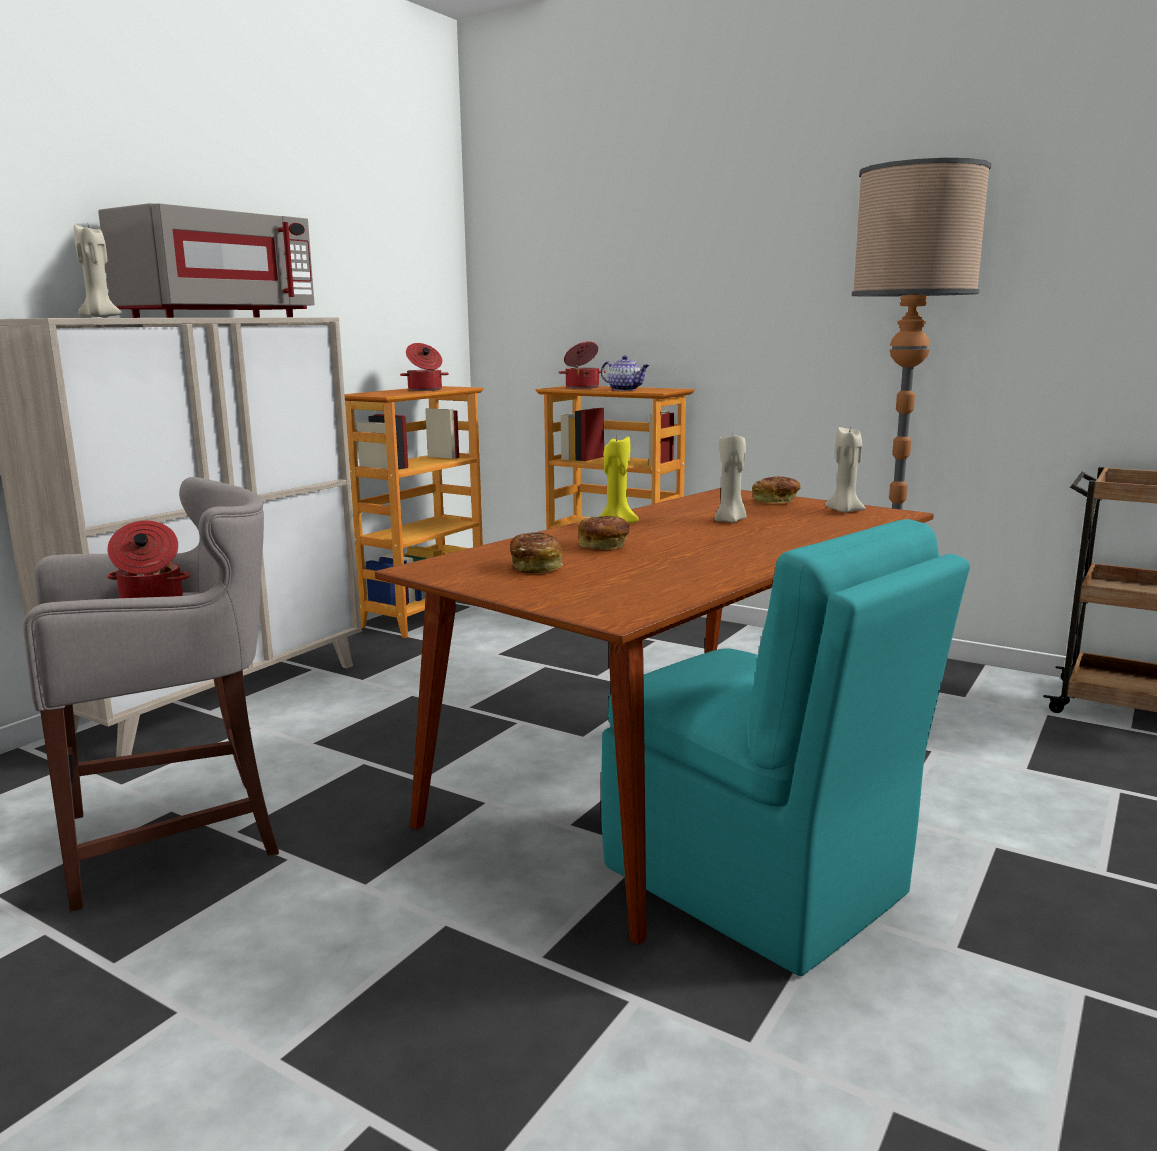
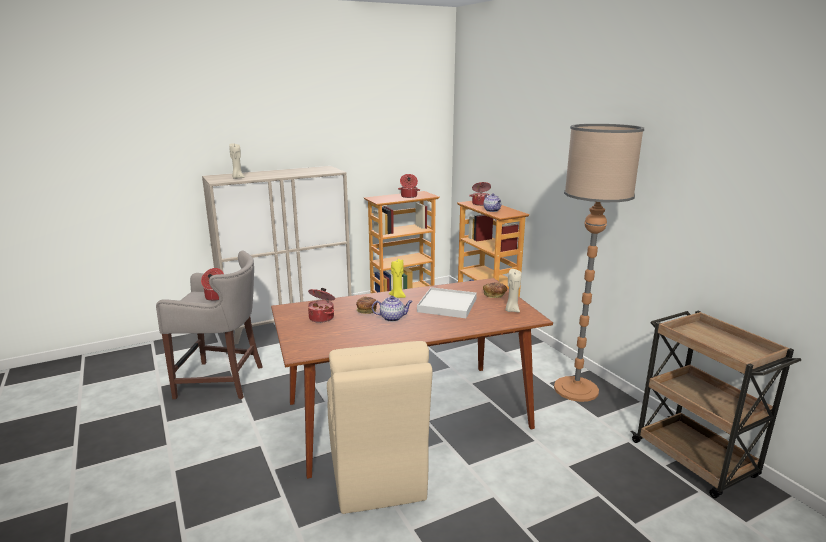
camera: 30 degrees right, 5 degrees up
grey microwave [98,203,315,318] -> none
bread [510,532,563,574] -> cooking pot [308,288,335,323]
turquoise chair [601,519,970,976] -> beige chair [327,341,432,514]
beige candle [715,434,747,522] -> white tray [417,287,477,318]
none -> teapot [372,296,413,322]

